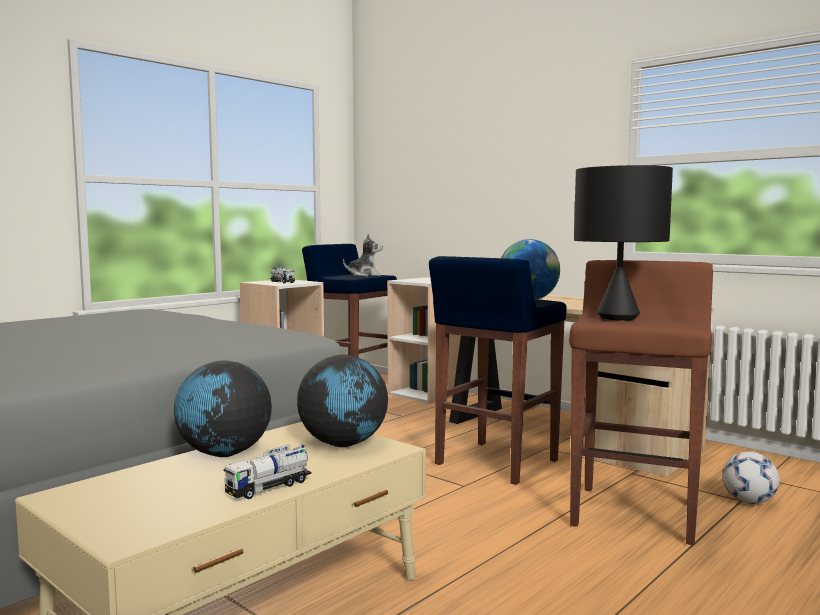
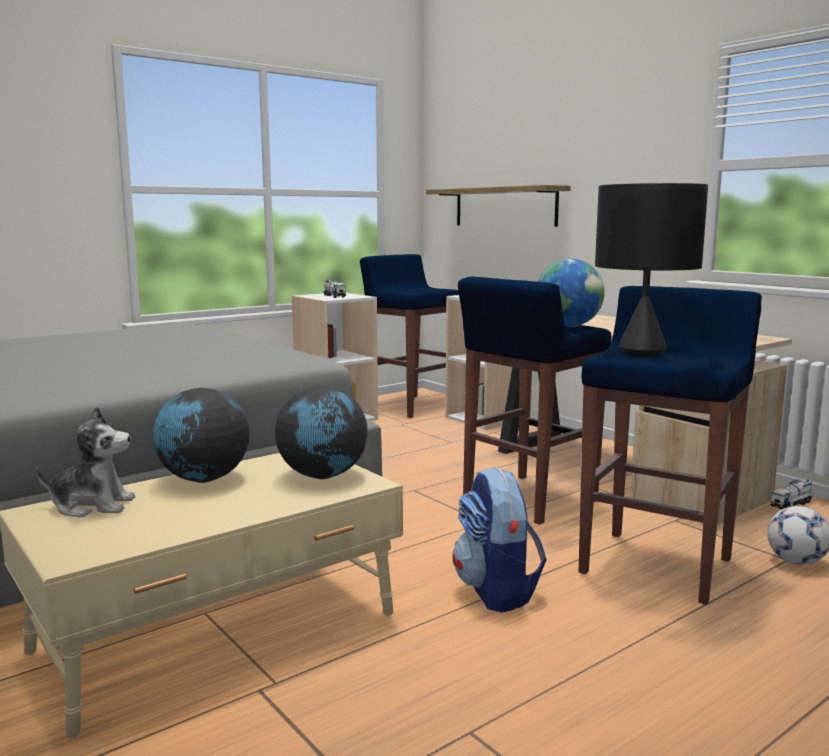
camera: 10 degrees right, 5 degrees up
toy truck [223,444,311,499] -> toy truck moved to [771,479,813,509]
plush toy [343,234,383,277] -> plush toy moved to [36,406,135,517]
brown stool [569,260,713,545] -> blue stool [579,286,762,605]
none -> shelf [426,185,571,227]
none -> backpack [452,467,547,613]

